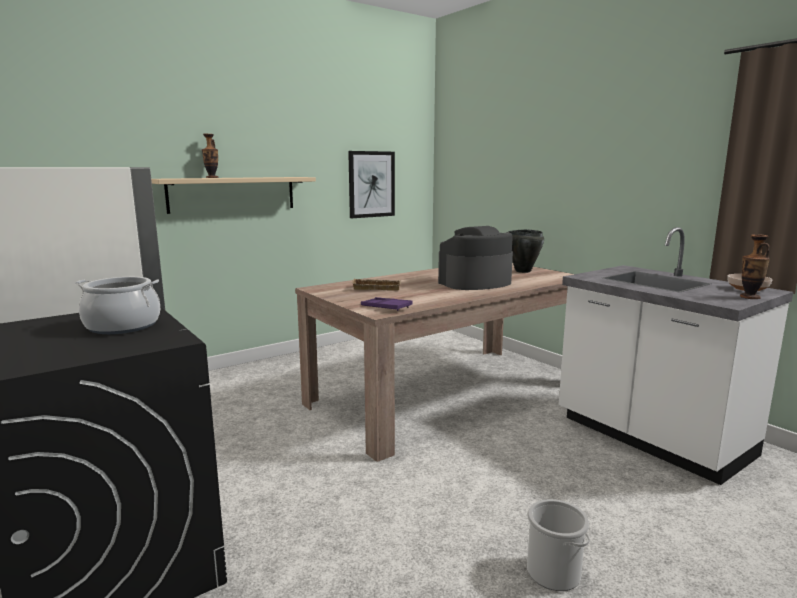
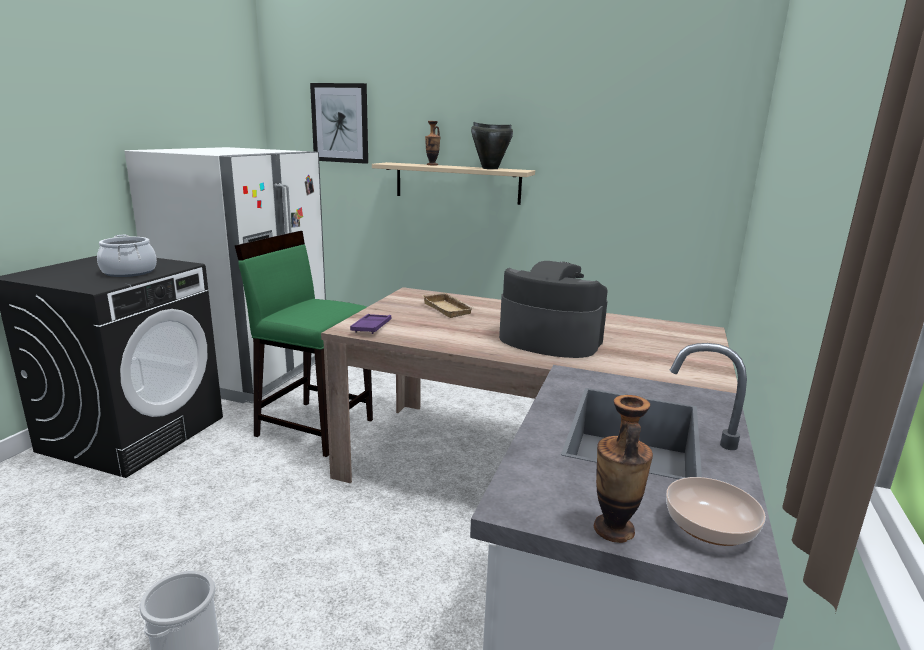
camera: 55 degrees right, 5 degrees up
picture [348,151,395,218] -> picture moved to [310,83,368,164]
black cooking pot [508,230,544,273] -> black cooking pot moved to [471,122,513,169]
none -> green stool [235,231,373,457]

